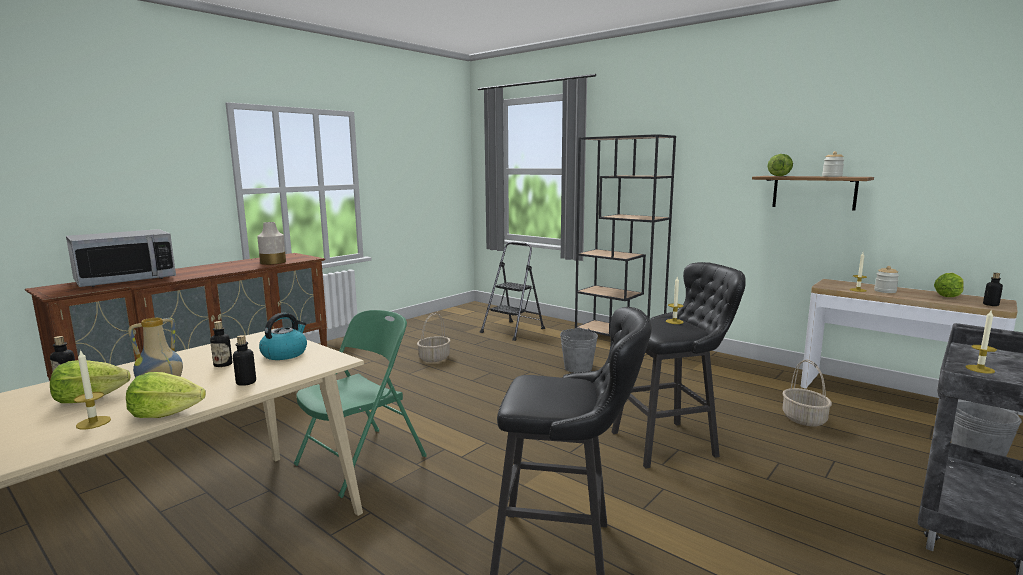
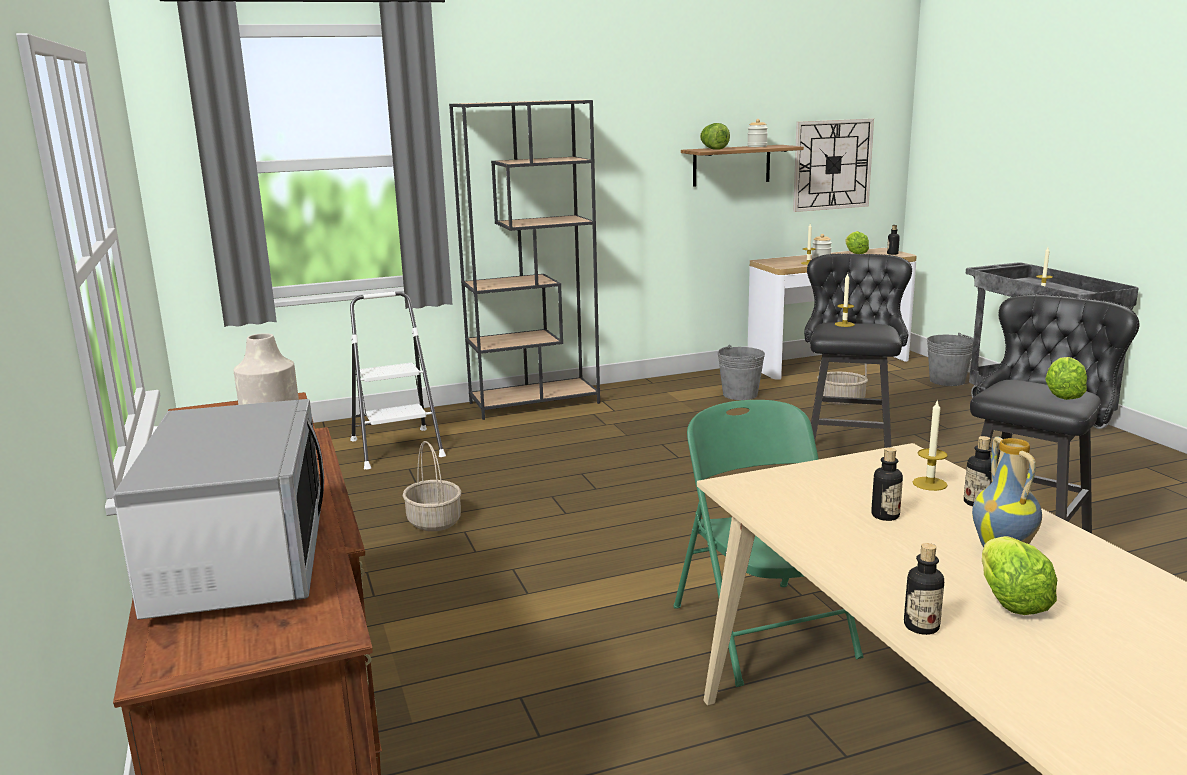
camera: 60 degrees left, 5 degrees up
candle [74,349,111,429] -> candle moved to [913,400,948,491]
lettuce [126,372,206,418] -> lettuce moved to [1045,357,1087,400]
kettle [259,313,307,360] -> none
black step ladder [480,242,545,341] -> white step ladder [350,291,446,470]
grey bucket [560,329,598,373] -> grey bucket moved to [717,345,765,400]
none -> wall clock [793,119,874,212]

